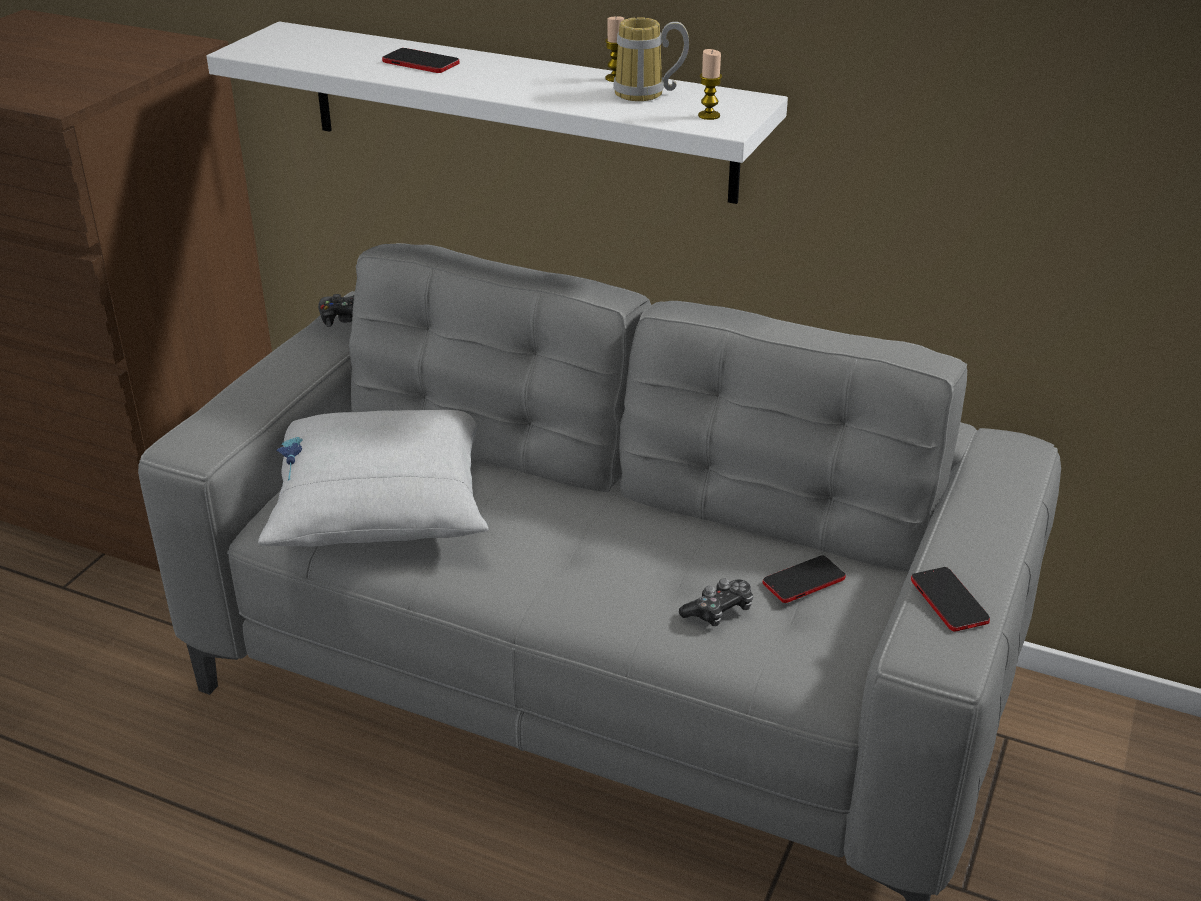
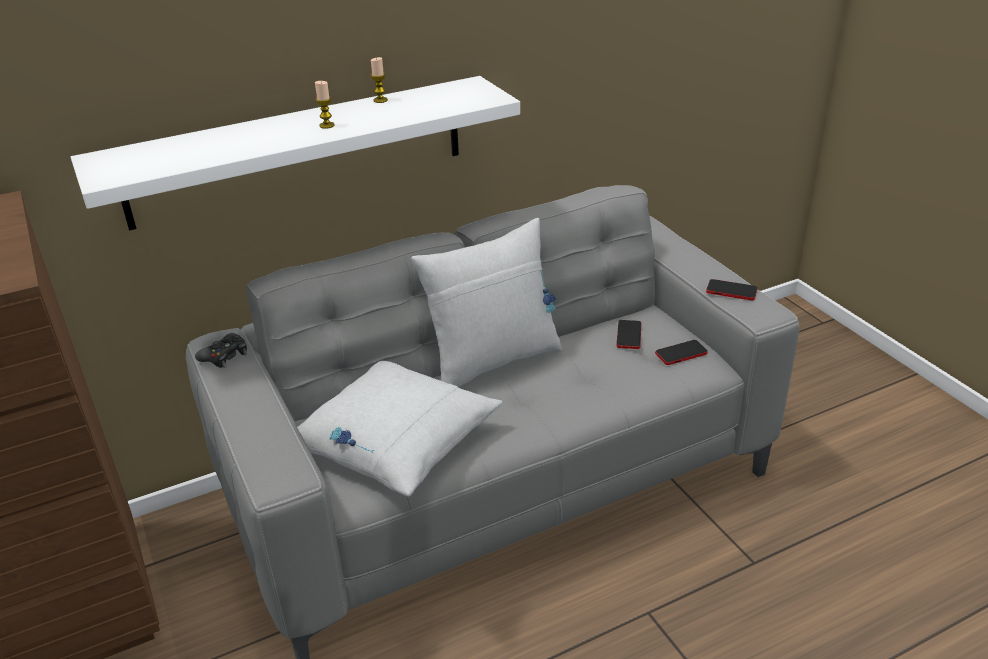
camera: 50 degrees left, 0 degrees up
phone [382,48,460,73] -> phone moved to [655,340,708,365]
mug [613,17,689,101] -> none
game controller [679,578,753,626] -> none
candle [698,49,722,120] -> candle moved to [315,81,335,129]
none -> grey pillow [411,218,562,387]

